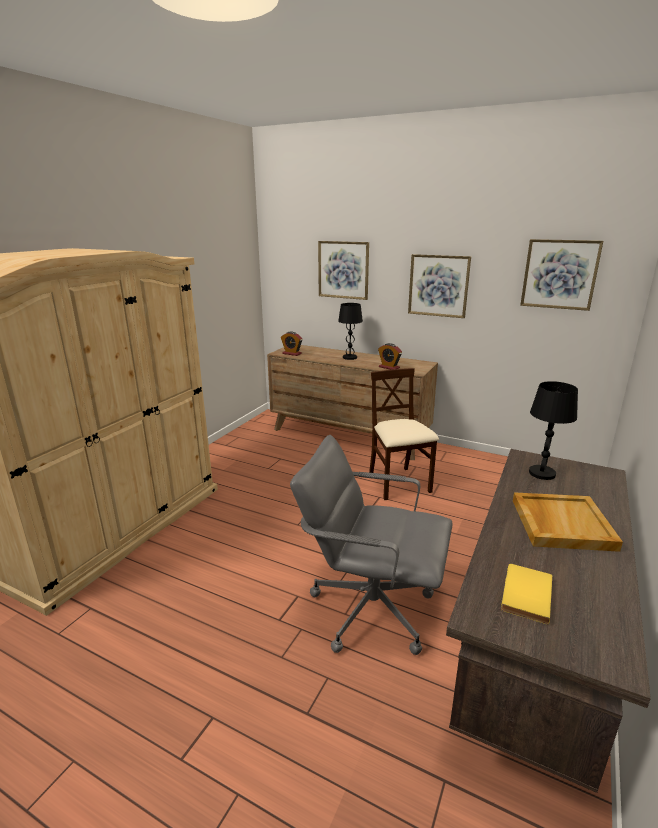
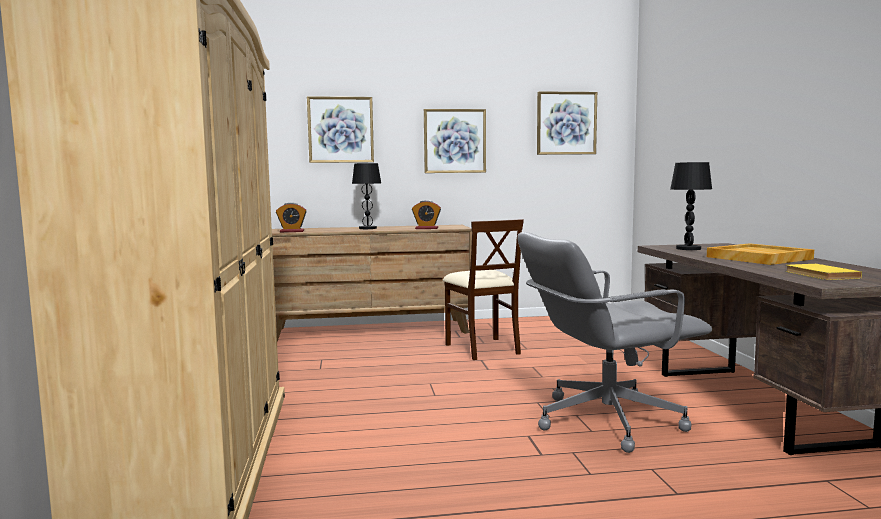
camera: 35 degrees left, 15 degrees down
beige chair [369,368,439,500] -> beige chair turned 150 degrees counterclockwise [443,219,524,360]

